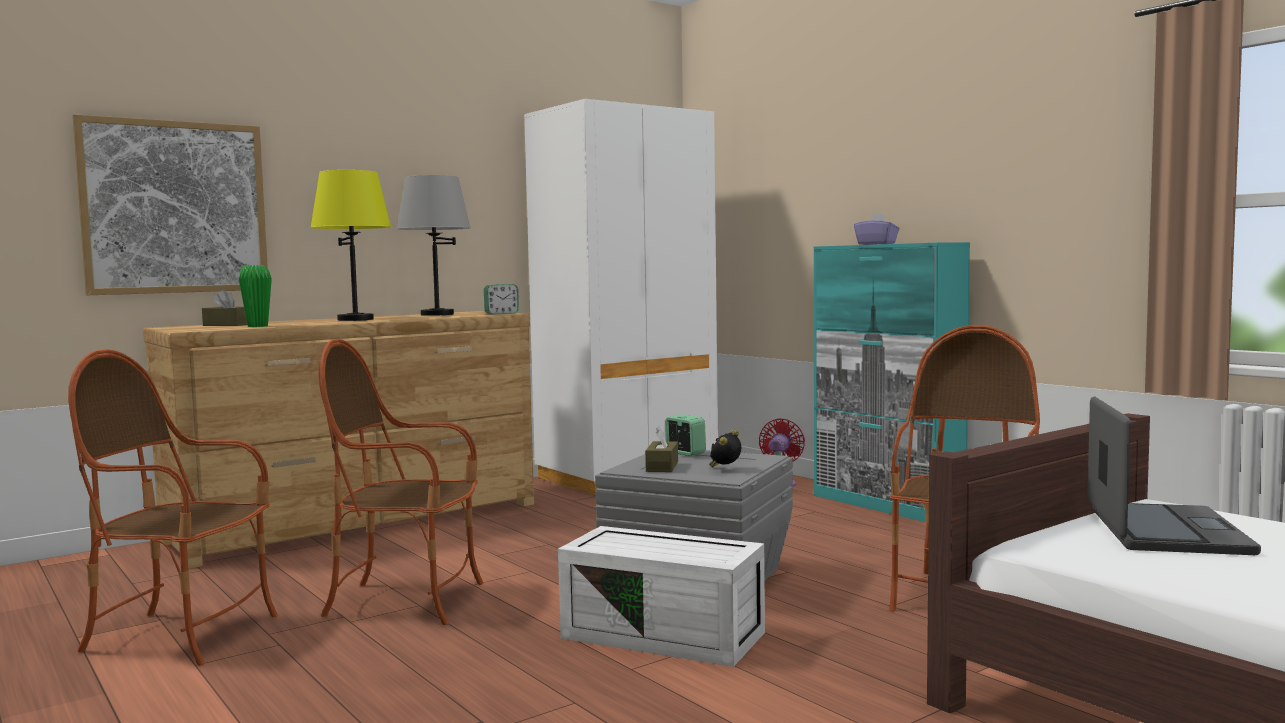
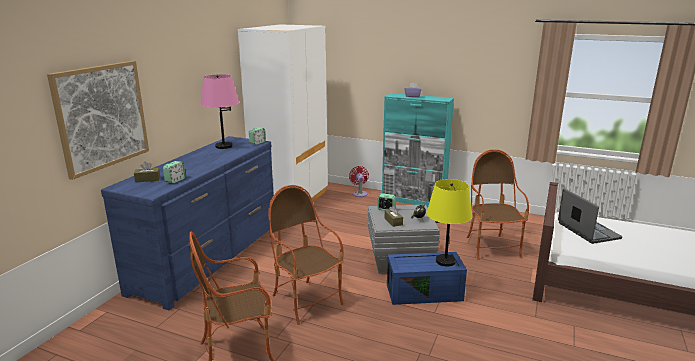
camera: 30 degrees left, 15 degrees up
brown dresser [143,311,534,569] -> blue dresser [101,136,274,310]
green vase [239,265,272,327] -> alarm clock [163,161,186,183]
yellow table lamp [310,170,391,321] -> yellow table lamp moved to [427,179,473,267]
armchair [318,339,483,625] -> armchair turned 75 degrees clockwise [268,185,344,325]
grey table lamp [397,175,470,316] -> pink table lamp [200,74,239,149]
white storage box [558,526,765,667] -> blue storage box [387,252,467,305]

